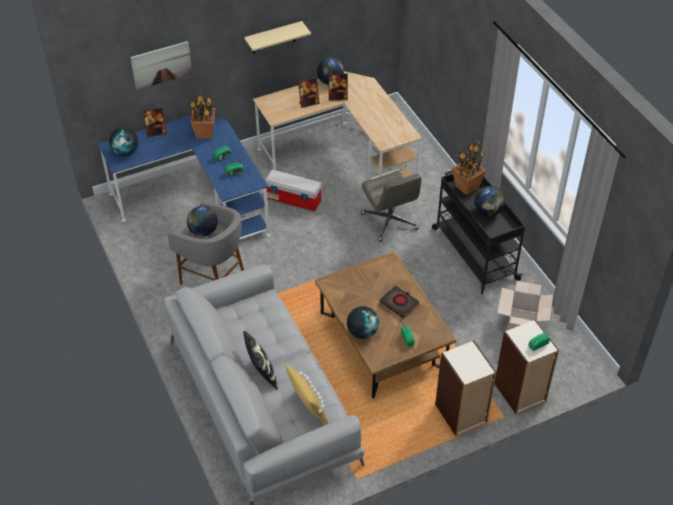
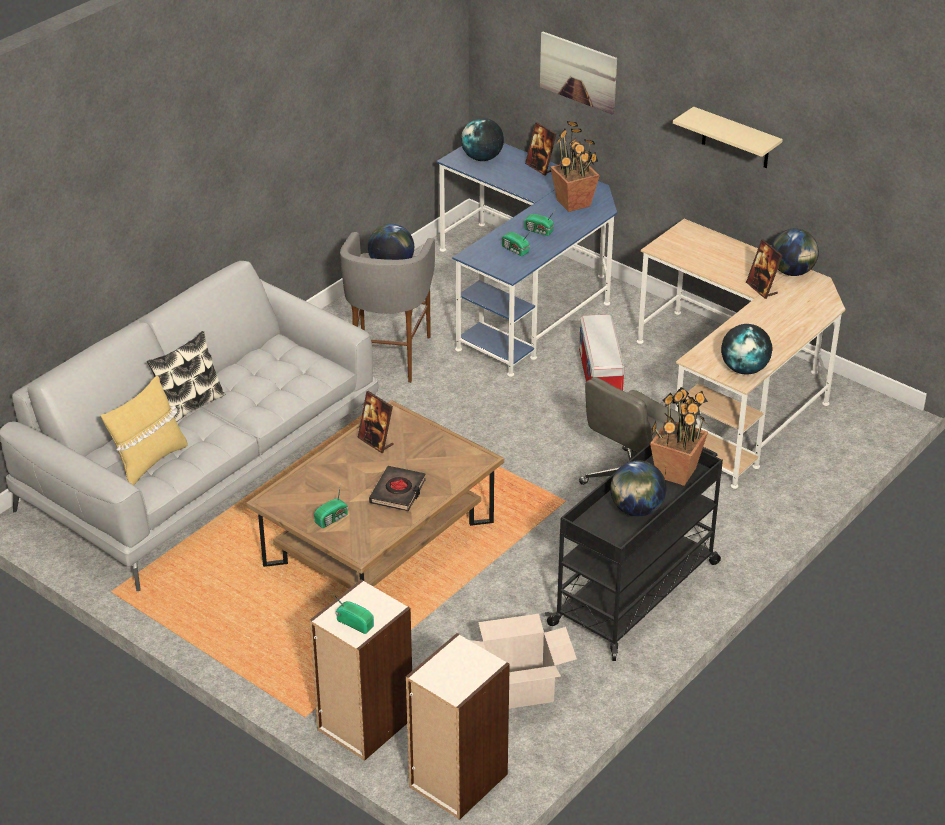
camera: 65 degrees right, 10 degrees down
picture frame [298,78,320,108] -> picture frame moved to [357,391,394,453]
globe [347,306,379,339] -> globe moved to [721,324,772,375]
bookcase [435,340,497,436] -> bookcase moved to [406,633,510,820]

